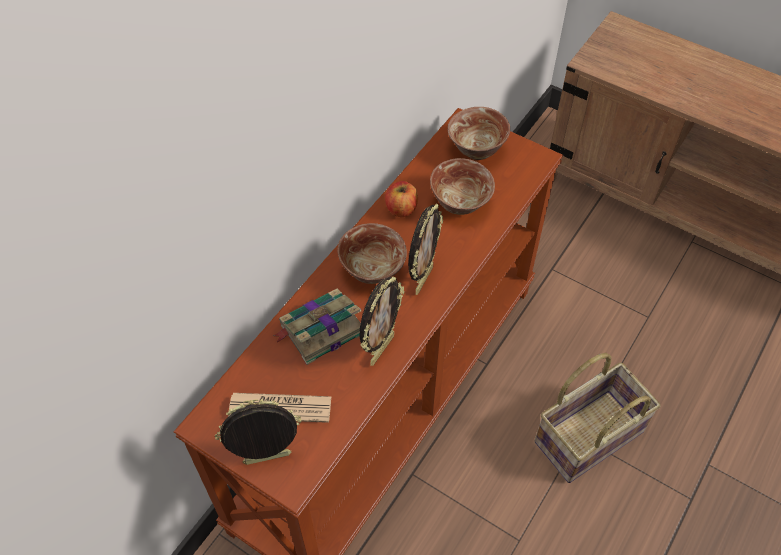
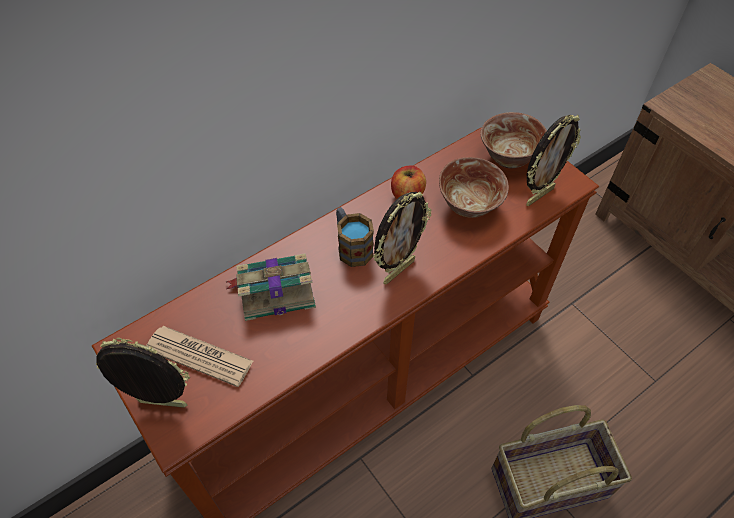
camera: 20 degrees right, 0 degrees up
bowl [337,223,407,284] -> mug [336,207,374,267]
picture frame [359,276,404,366] -> picture frame moved to [526,115,581,206]

